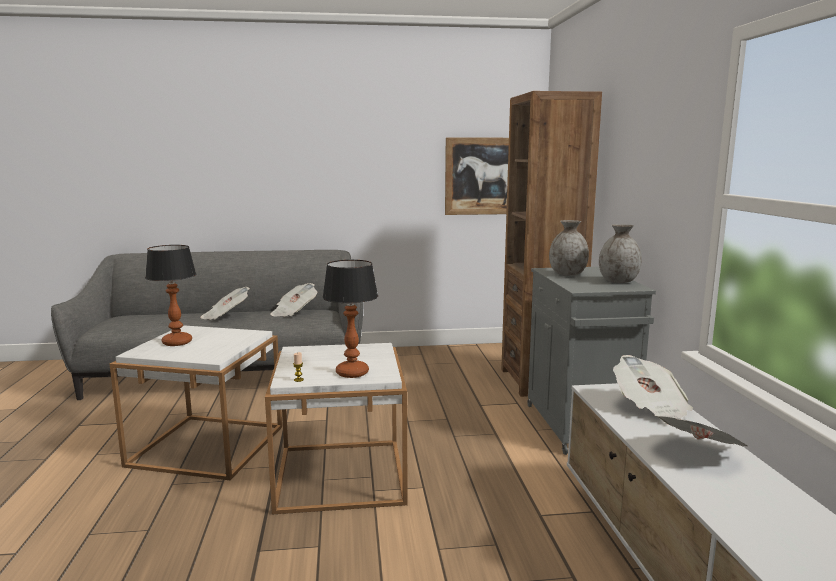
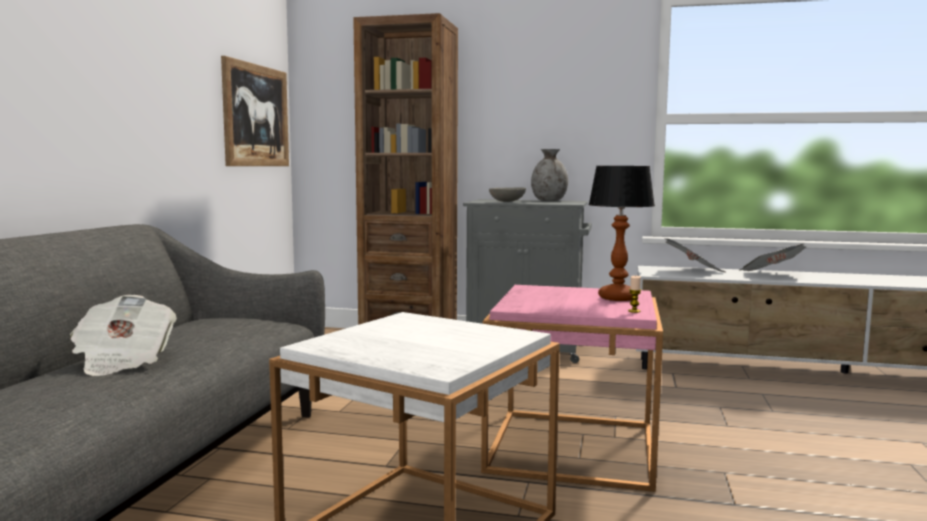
camera: 70 degrees left, 5 degrees down
table lamp [145,245,196,346] -> none
white side table [265,343,408,515] -> pink side table [481,285,663,492]
newspaper [270,283,317,316] -> none
grey vase [549,220,589,276] -> grey bowl [489,187,526,202]

